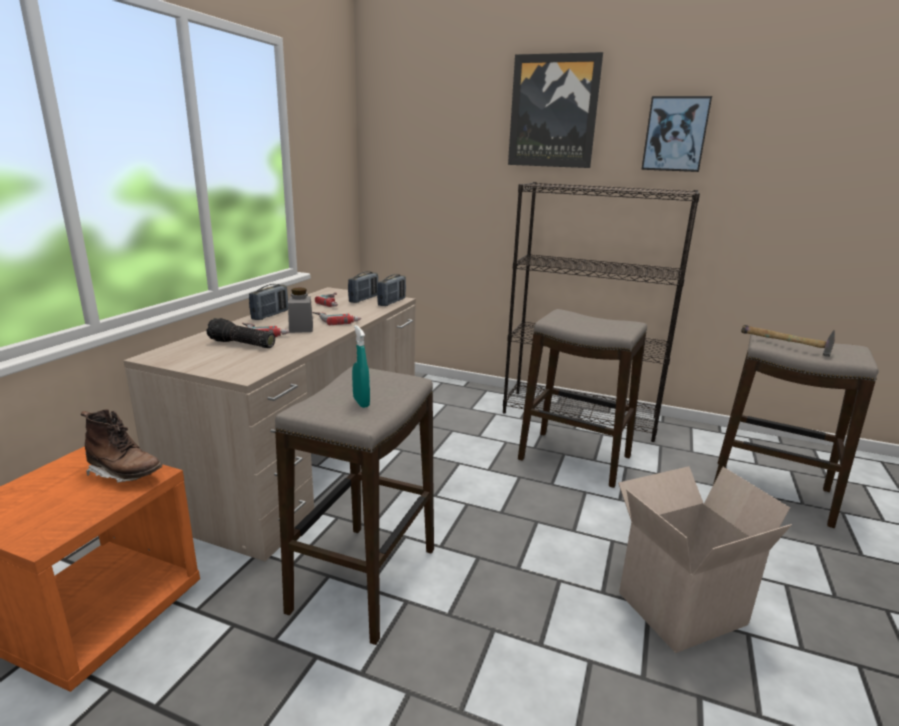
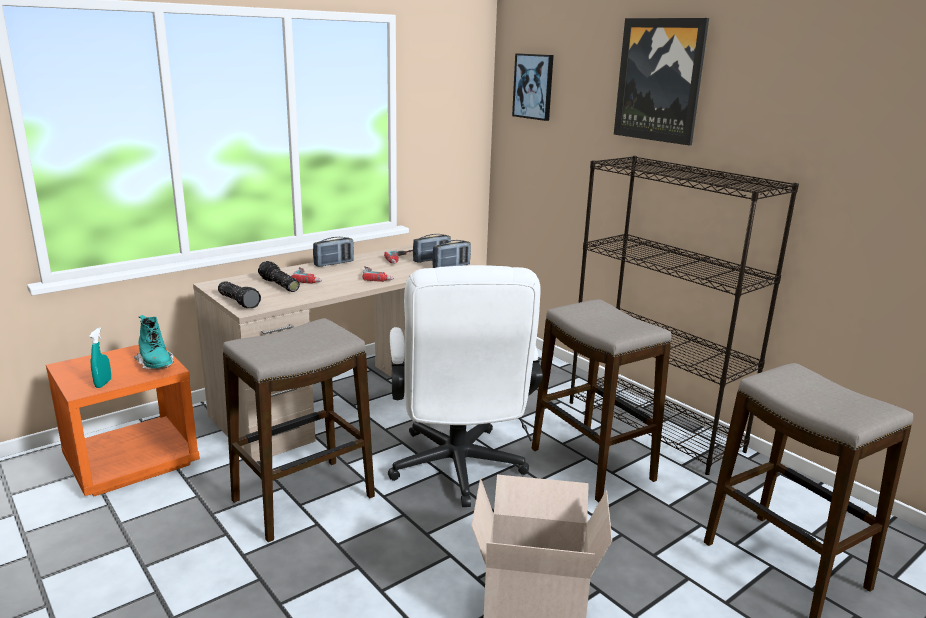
camera: 30 degrees right, 0 degrees up
brown boot [80,409,162,483] -> turquoise boot [134,315,174,370]
grey jar [288,287,313,333] -> none
turquoise spray bottle [352,325,370,408] -> turquoise spray bottle moved to [89,327,111,388]
picture [641,96,712,172] -> picture moved to [512,53,554,121]
hammer [741,325,835,357] -> none
none -> flashlight [218,281,261,309]
none -> white office chair [388,265,543,507]

